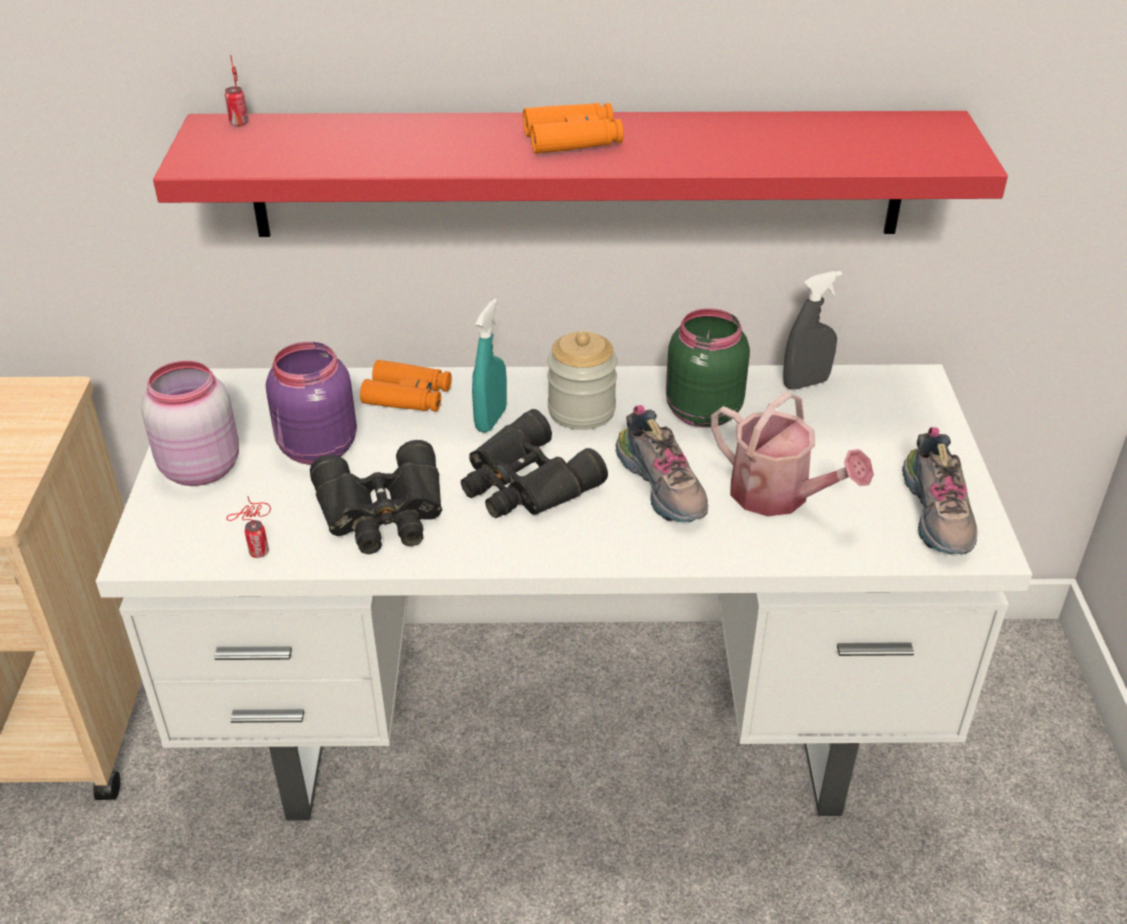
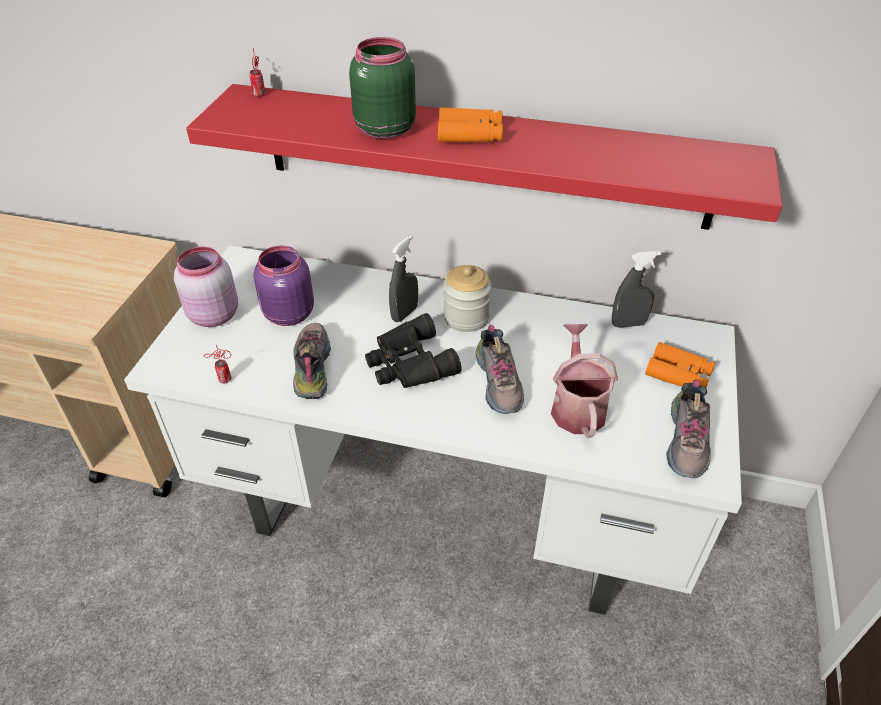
camera: 15 degrees right, 5 degrees up
black binoculars [310,440,442,554] -> shoe [293,323,331,399]
orange binoculars [360,360,452,412] -> orange binoculars moved to [645,342,715,388]
turquoise spray bottle [472,299,507,433] -> grey spray bottle [389,235,418,322]
green jar [666,308,750,428] -> green jar moved to [349,37,416,139]
watering can [711,392,874,516] -> watering can turned 150 degrees counterclockwise [551,324,618,438]

